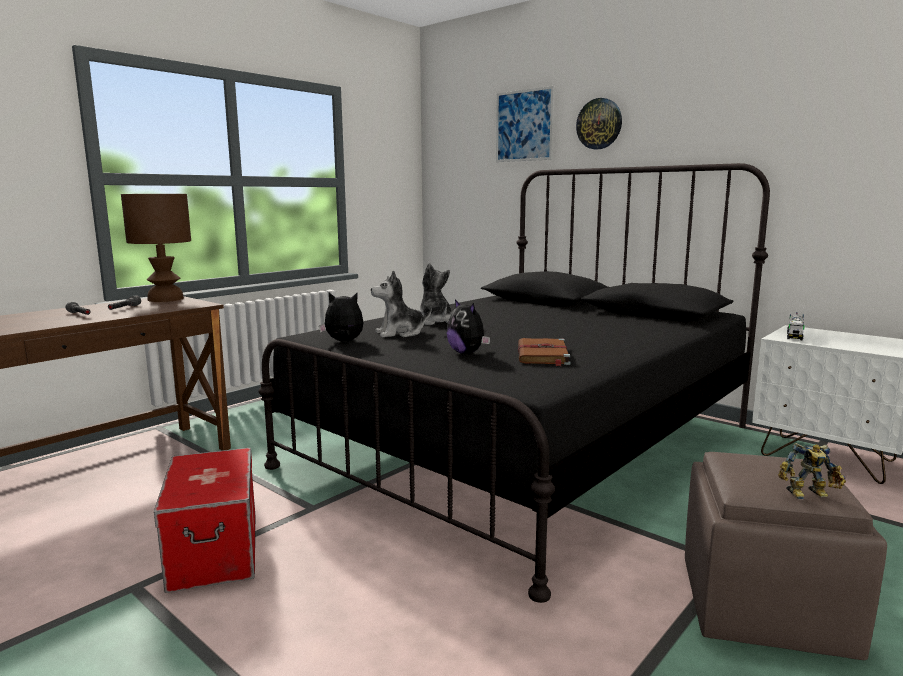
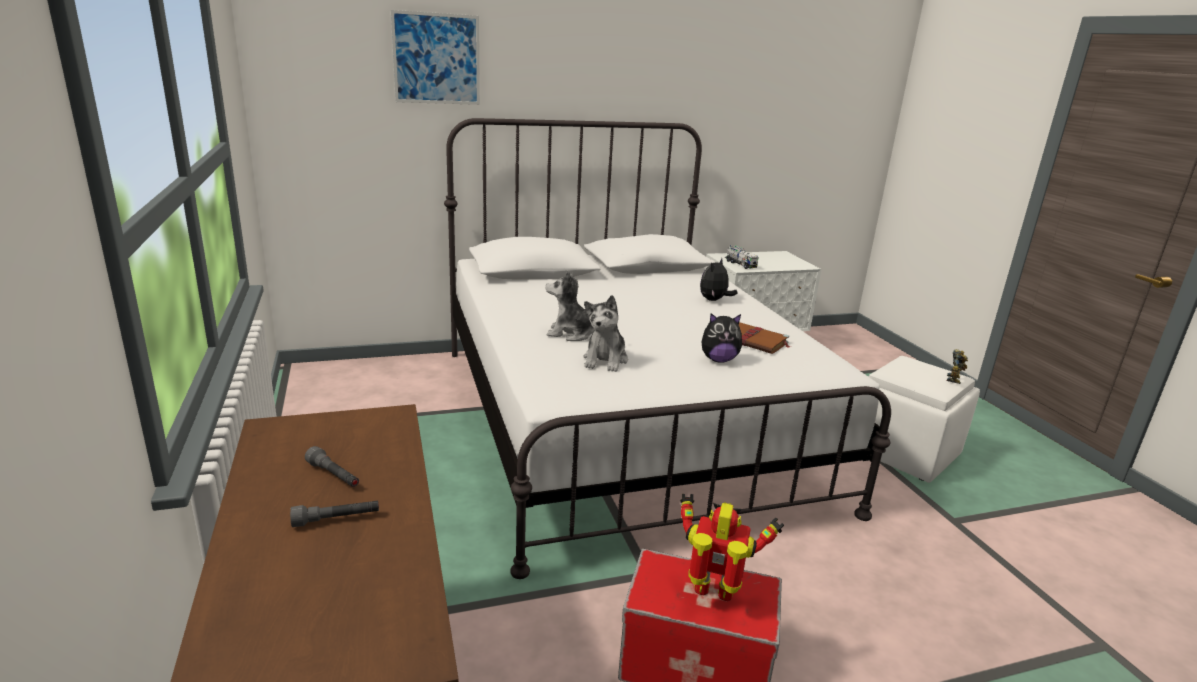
camera: 60 degrees left, 10 degrees up
brown table lamp [121,194,191,302] -> none
black bed [258,163,770,603] -> white bed [444,118,891,579]
plush toy [319,292,364,341] -> plush toy moved to [700,258,738,301]
wall clock [576,98,622,150] -> none
brown ottoman [685,452,887,660] -> white ottoman [869,356,980,483]
none -> toy robot [680,494,784,601]

